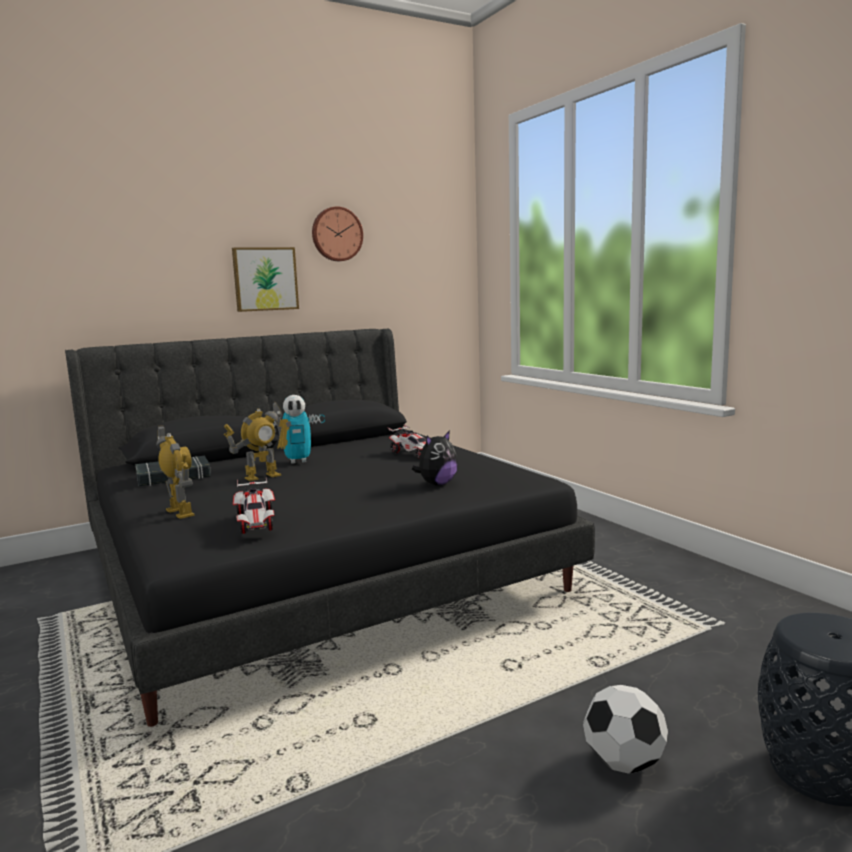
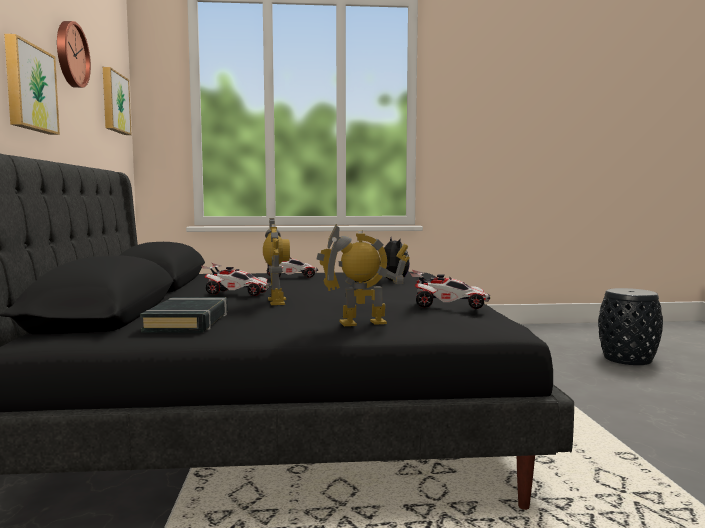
camera: 65 degrees left, 5 degrees down
toy robot [273,395,325,464] -> toy car [201,263,271,296]
football [583,685,668,774] -> none
none -> picture [103,67,131,135]

